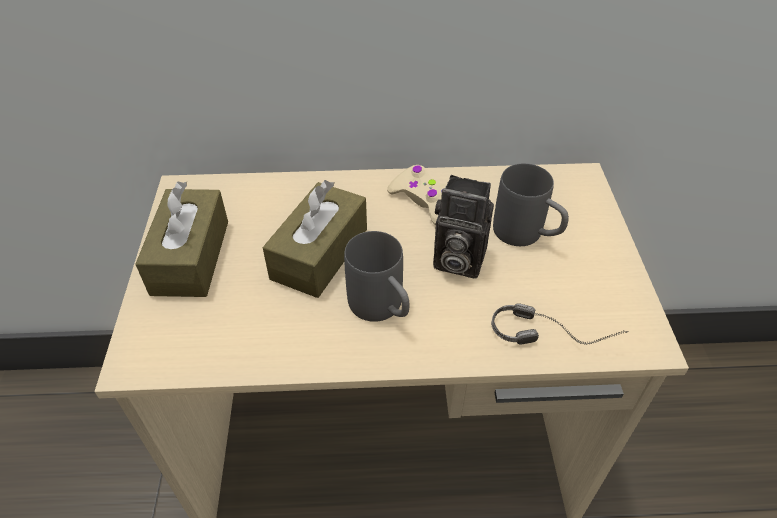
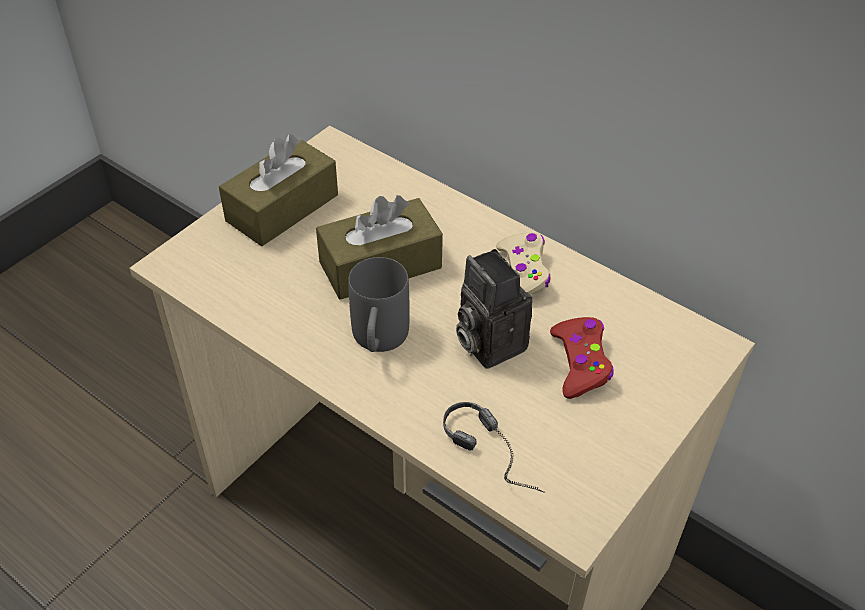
camera: 40 degrees right, 0 degrees up
grey mug [493,163,569,246] -> red game controller [550,317,614,399]

